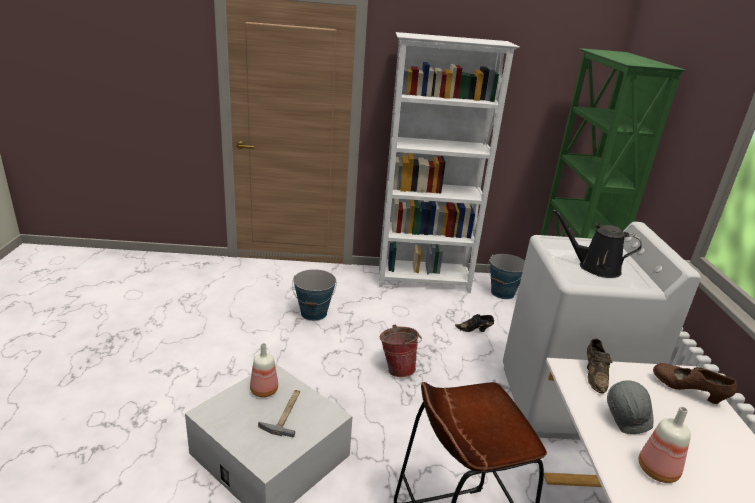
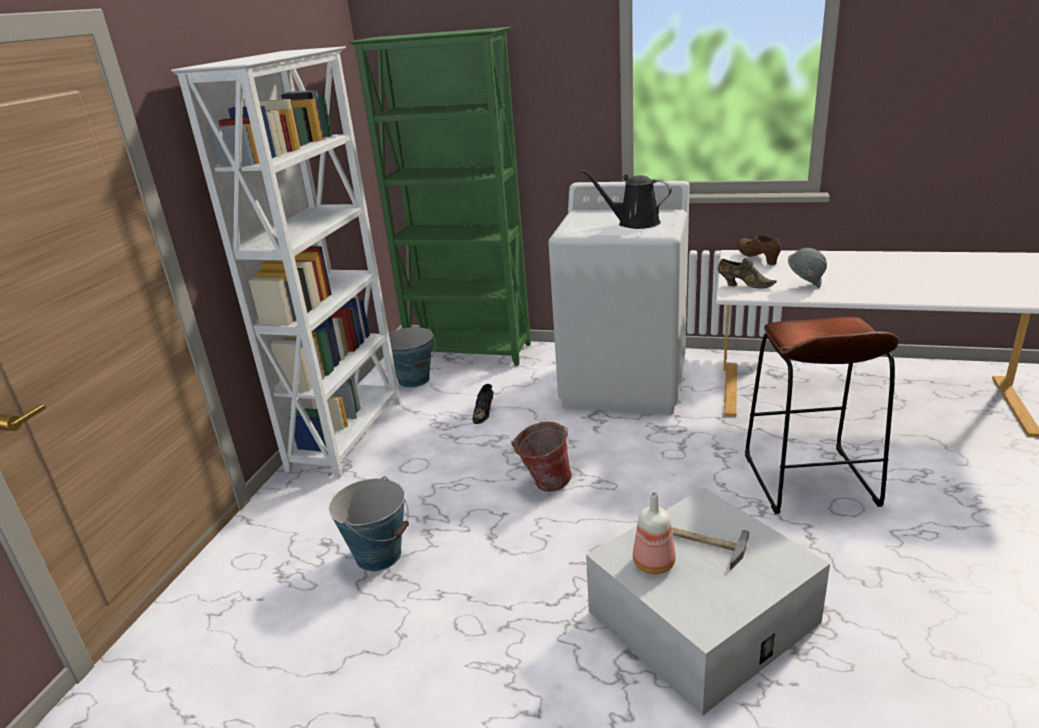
camera: 70 degrees left, 0 degrees up
black watering can [553,210,642,278] -> black watering can turned 75 degrees clockwise [582,170,671,229]
bottle [639,407,691,483] -> none
brown shoe [653,363,737,404] -> brown shoe turned 105 degrees clockwise [737,235,781,265]

